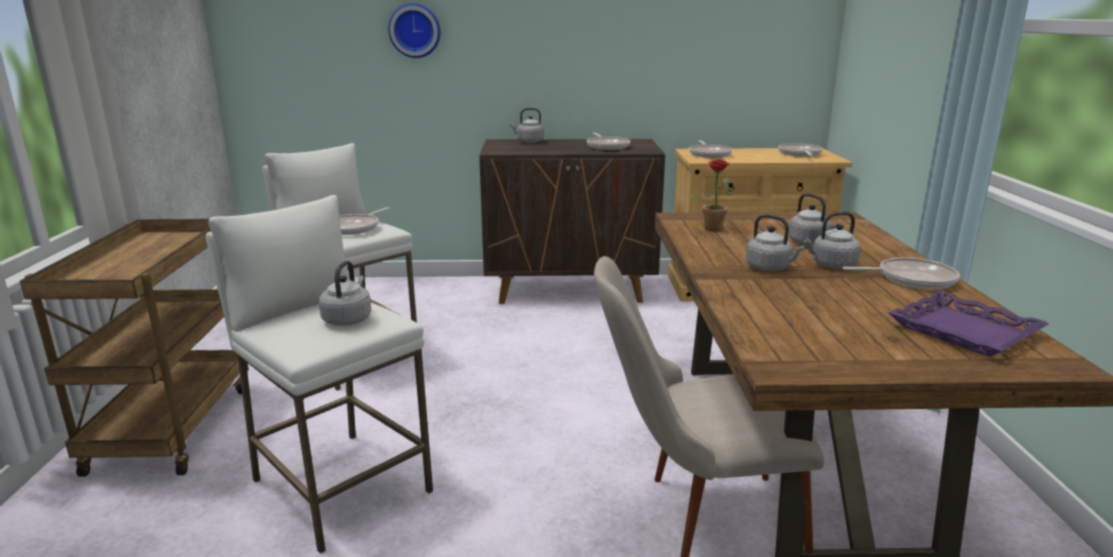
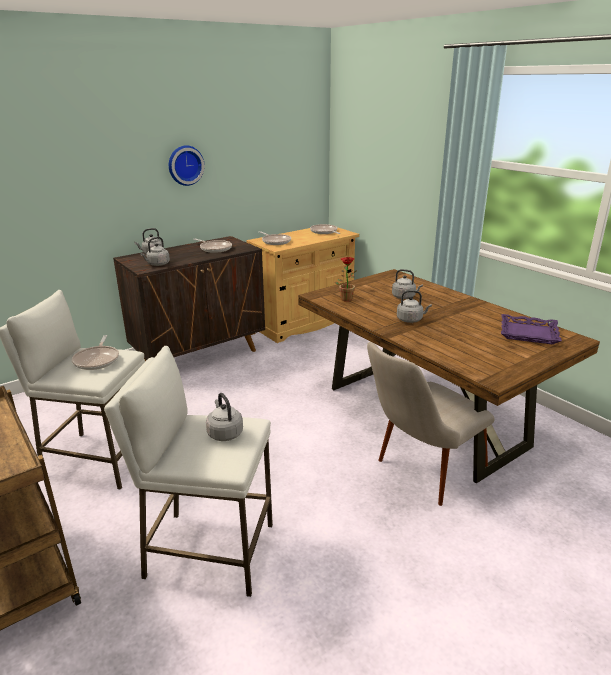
camera: 35 degrees left, 5 degrees up
wall clock [388,3,441,58] -> wall clock moved to [169,145,205,186]
grey kettle [803,212,861,268] -> grey kettle moved to [140,237,170,266]
frying pan [843,257,960,289] -> none

